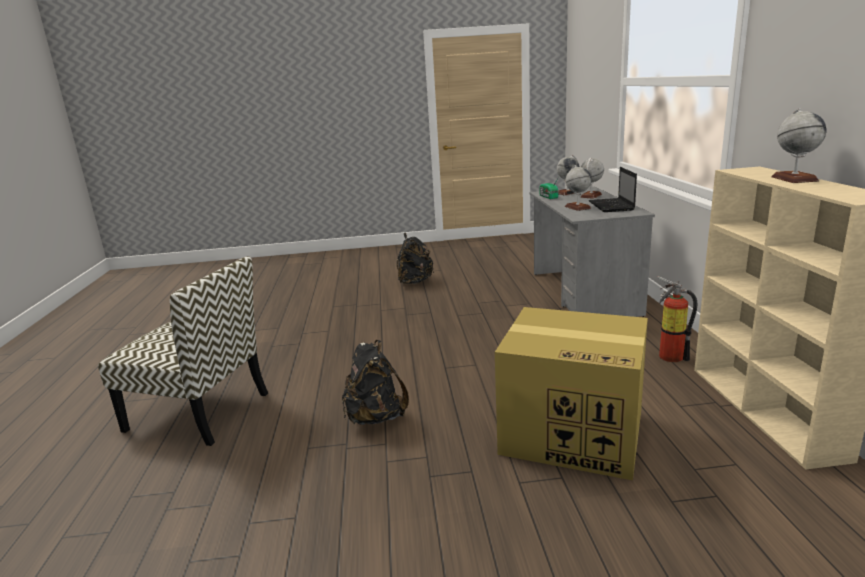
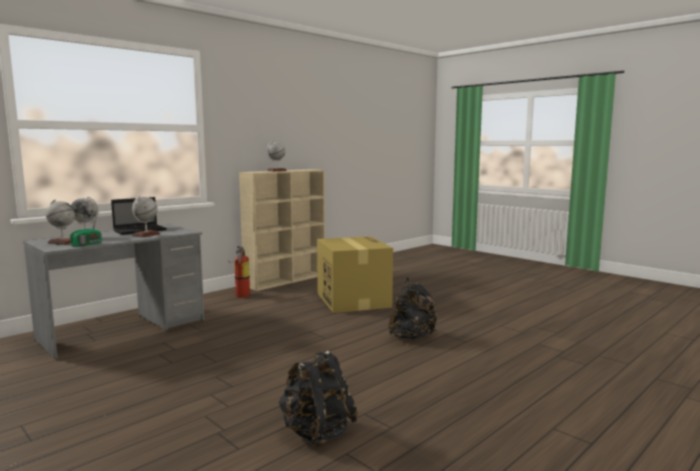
camera: 130 degrees left, 10 degrees down
chair [98,256,268,446] -> none
black backpack [397,233,434,284] -> black backpack moved to [278,351,358,447]

